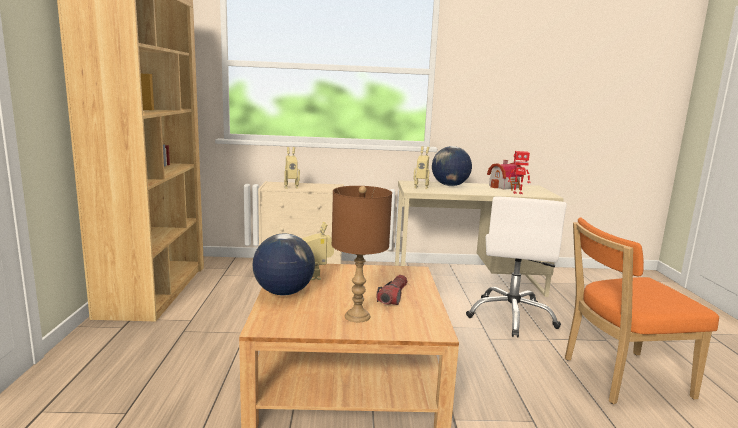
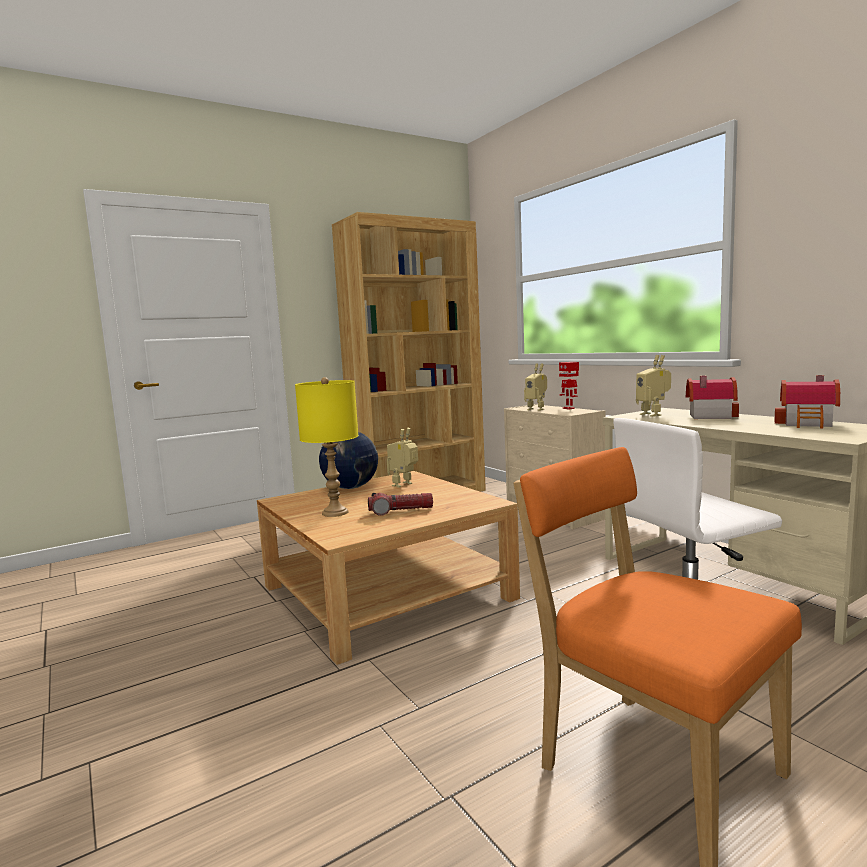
camera: 60 degrees right, 5 degrees down
brown table lamp [331,186,392,322] -> yellow table lamp [295,377,358,517]
globe [432,146,472,186] -> toy house [686,376,739,419]
toy robot [508,151,531,194] -> toy robot moved to [559,362,579,410]

